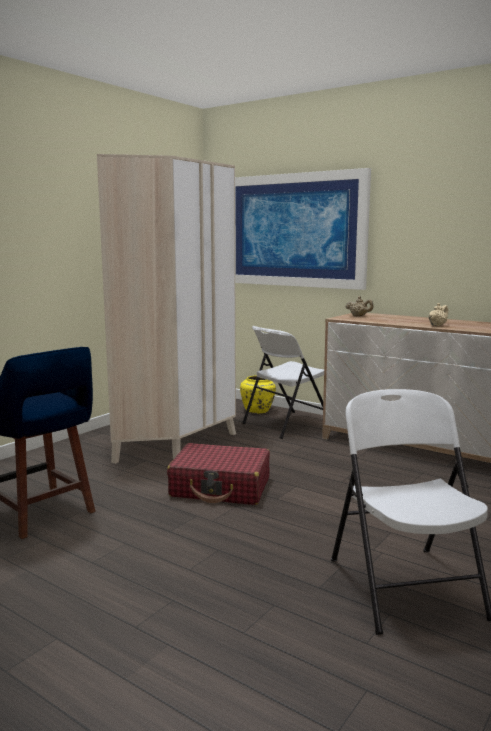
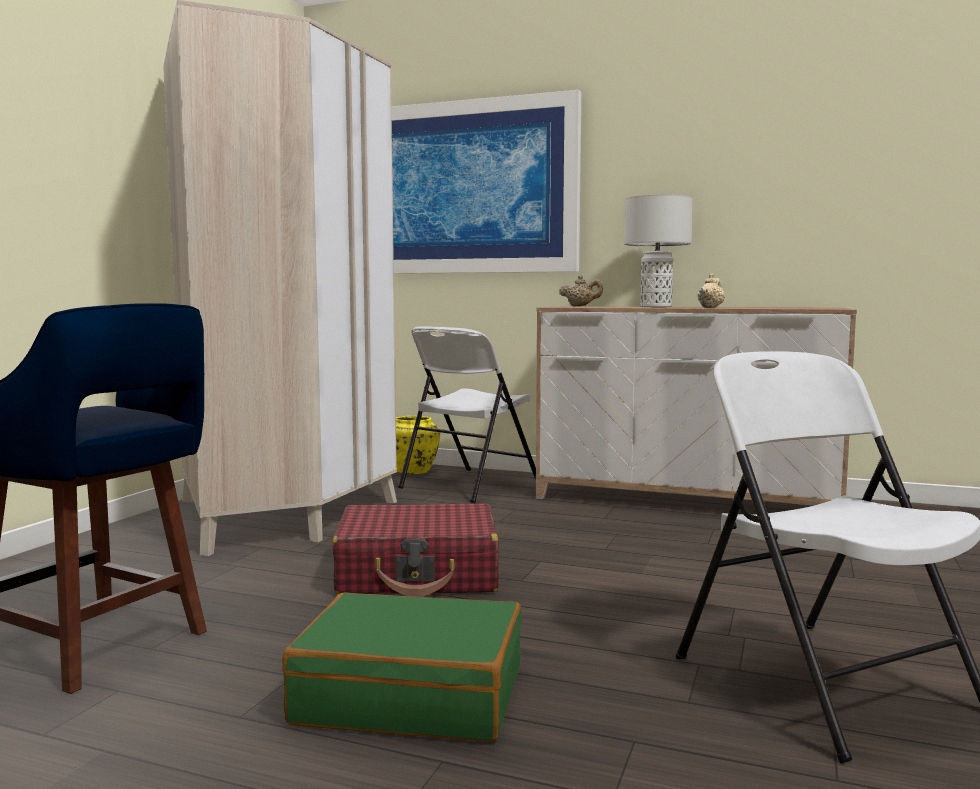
camera: 15 degrees left, 5 degrees down
none -> green suitcase [282,592,522,742]
none -> white table lamp [624,195,692,307]

